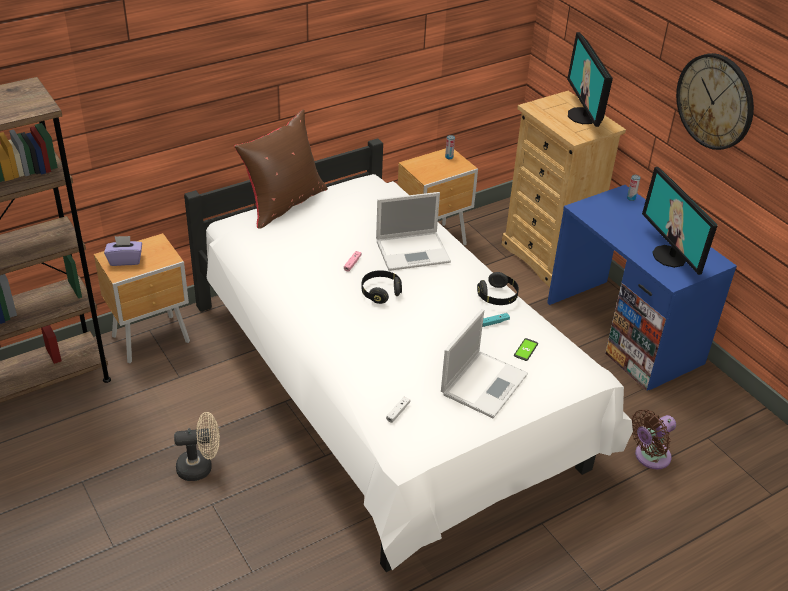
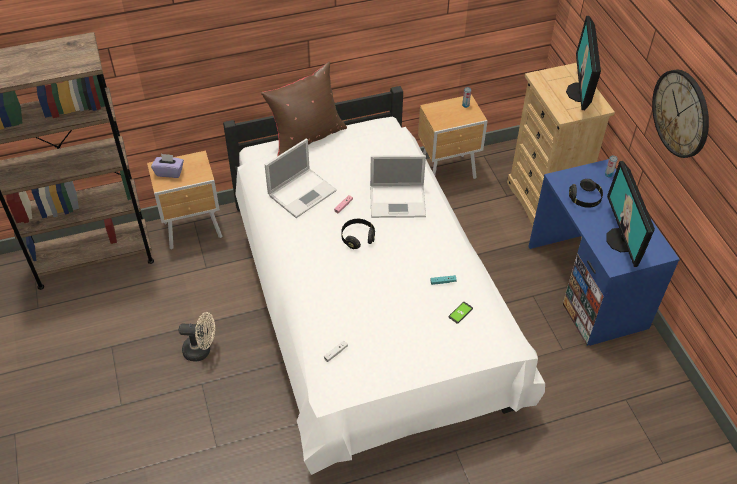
camera: 15 degrees right, 10 degrees up
laptop [441,309,528,418] -> laptop moved to [265,138,337,218]
black headphones [477,272,519,305] -> black headphones moved to [569,179,603,208]
brown fan [631,409,676,469] -> none

